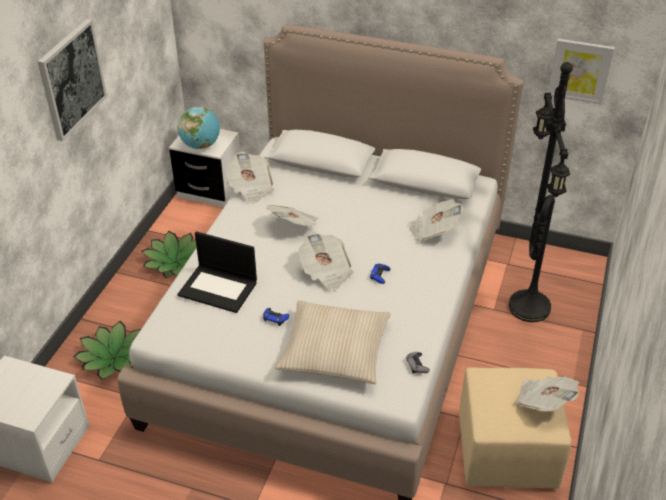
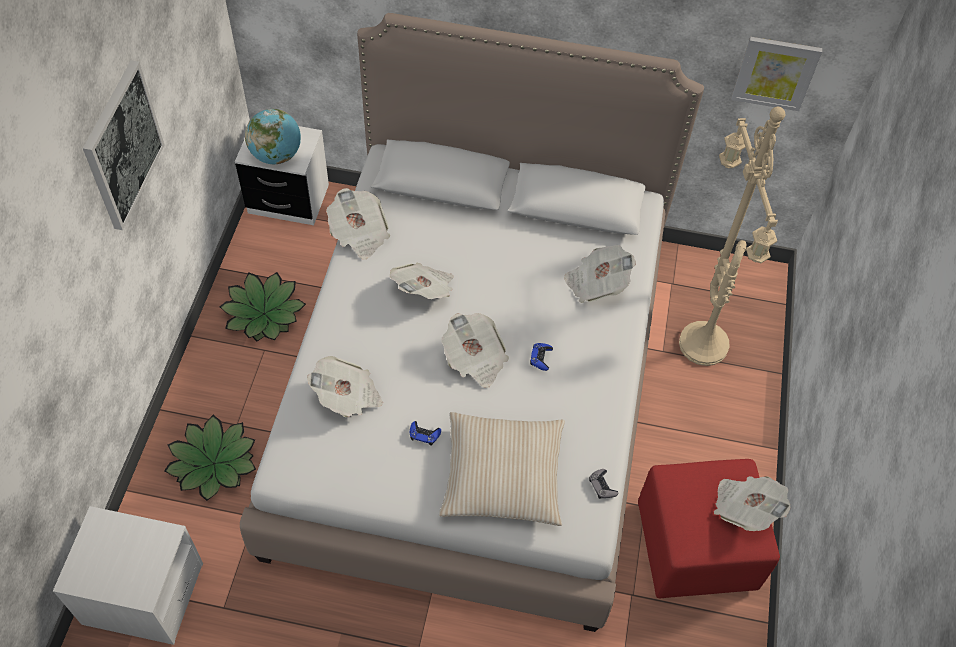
camera: 10 degrees left, 15 degrees up
laptop [178,231,257,313] -> newspaper [307,356,383,417]
beige ottoman [459,367,572,488] -> red ottoman [638,459,780,598]
black floor lamp [509,62,573,322] -> beige floor lamp [679,107,785,366]

